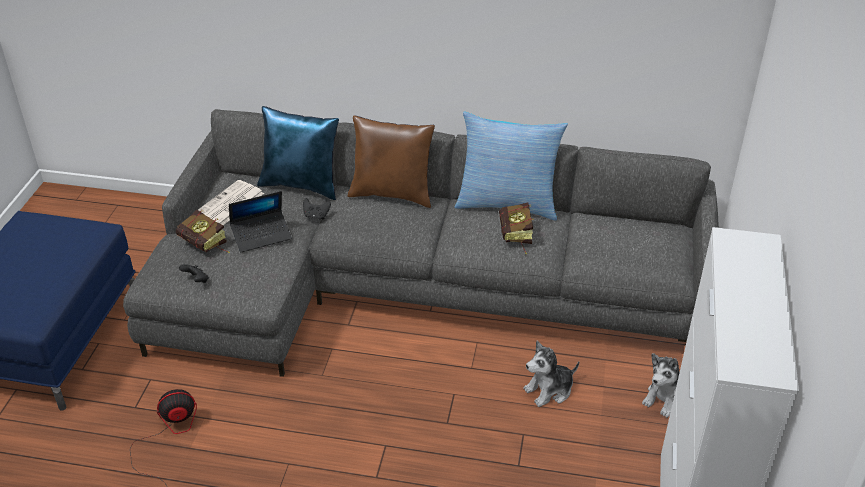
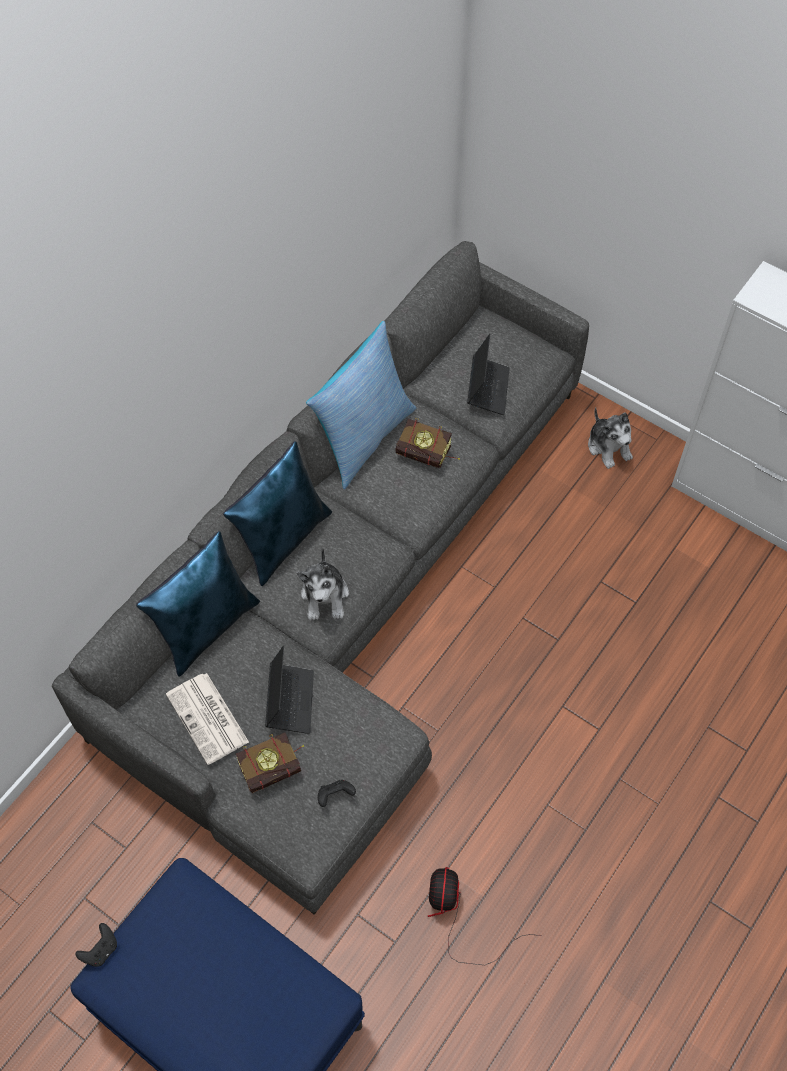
camera: 65 degrees left, 20 degrees up
black game controller [303,198,331,220] -> black game controller moved to [75,923,117,967]
brown pillow [348,115,435,208] -> blue pillow [223,441,332,586]
plush toy [523,341,579,407] -> plush toy moved to [297,547,349,621]
none -> laptop [467,334,510,415]

